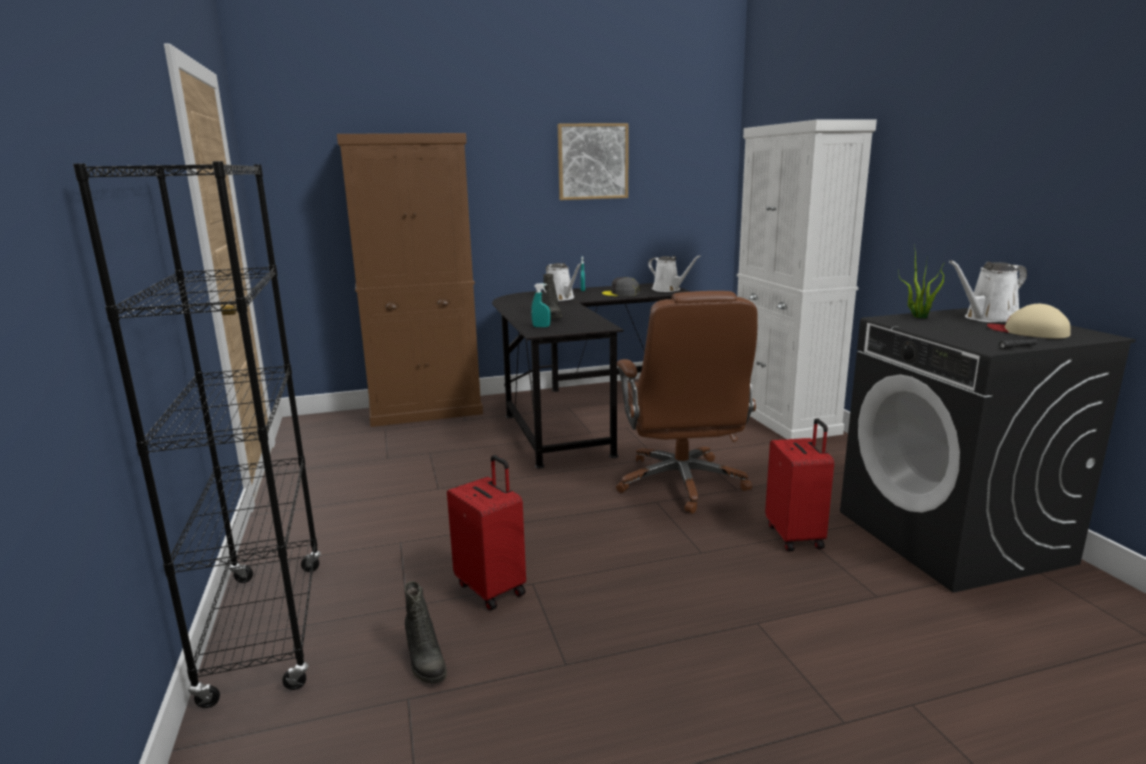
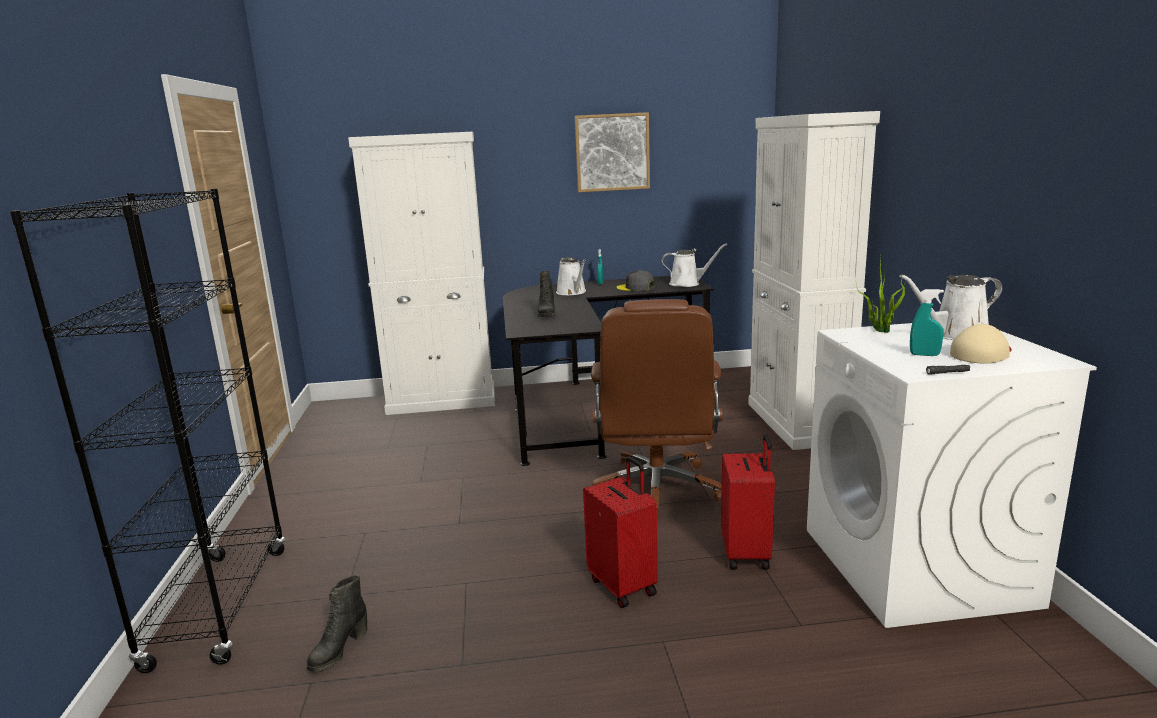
camera: 10 degrees right, 0 degrees up
brown cabinet [337,133,483,427] -> white cabinet [348,132,495,415]
black boot [405,581,447,684] -> black boot turned 45 degrees clockwise [307,575,367,672]
red suitcase [447,455,526,610] -> red suitcase moved to [583,456,658,608]
turquoise spray bottle [531,283,550,327] -> turquoise spray bottle moved to [910,289,944,356]
white watering can [648,255,701,292] -> white watering can turned 60 degrees counterclockwise [662,243,727,287]
black washing machine [840,308,1136,593] -> white washing machine [807,323,1097,628]
beige cap [987,304,1071,339] -> beige cap turned 90 degrees clockwise [950,324,1012,364]

